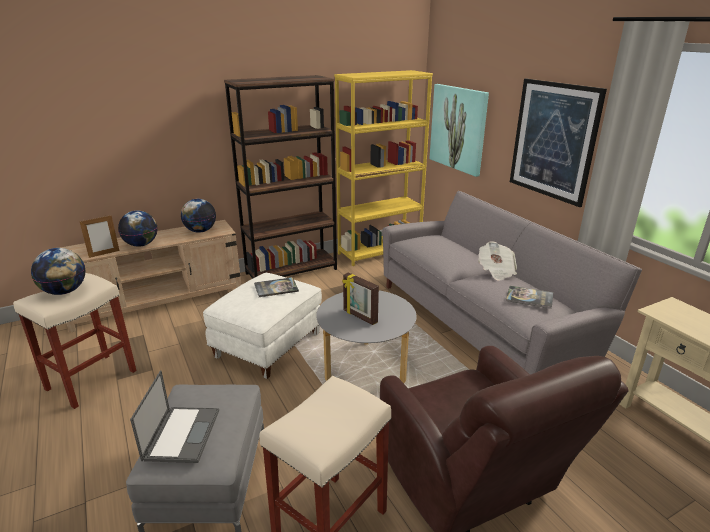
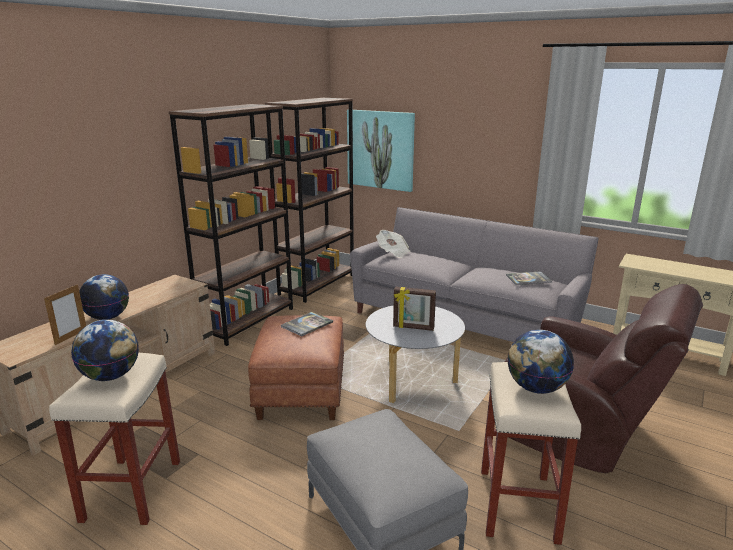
camera: 30 degrees left, 5 degrees down
laptop [130,370,219,463] -> none
globe [181,199,216,233] -> globe moved to [507,330,574,394]
white ottoman [203,273,322,379] -> brown ottoman [248,315,344,420]
yellow bookcase [334,70,433,266] -> brown bookcase [265,98,354,303]
newspaper [478,241,517,281] -> newspaper moved to [376,230,410,258]
picture [510,79,607,207] -> none

